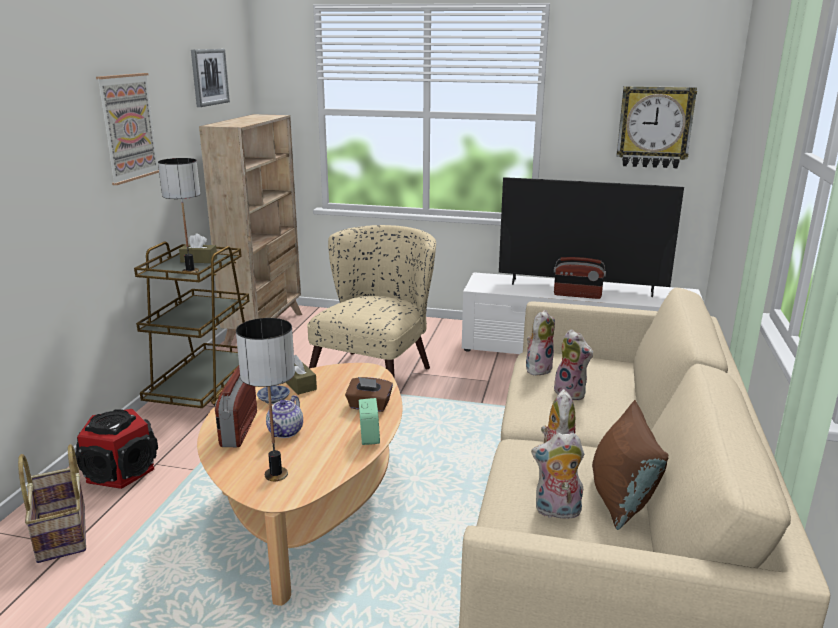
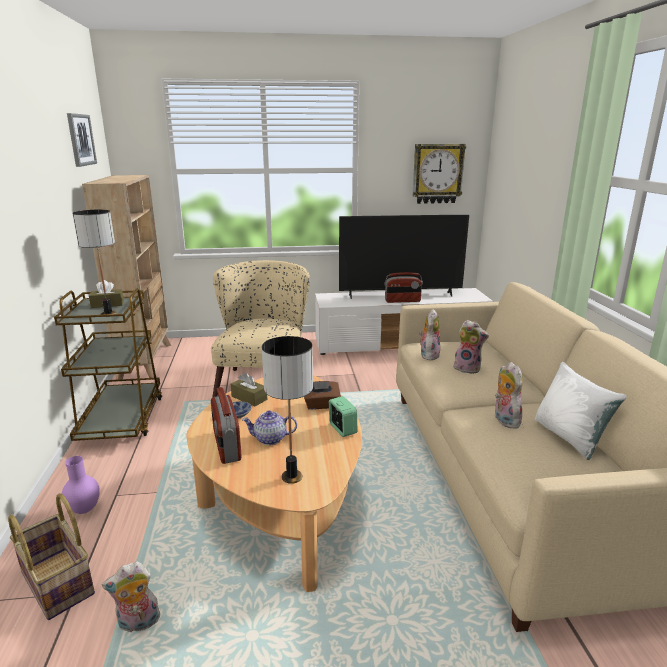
camera: 20 degrees left, 0 degrees up
speaker [75,409,158,489] -> purple vase [62,456,100,514]
picture [96,73,159,185] -> none
teapot [266,395,303,438] -> teapot turned 90 degrees clockwise [242,410,297,445]
plush toy [531,433,584,522] -> plush toy moved to [102,561,160,632]
brown pillow [592,400,668,530] -> white pillow [535,362,627,460]

